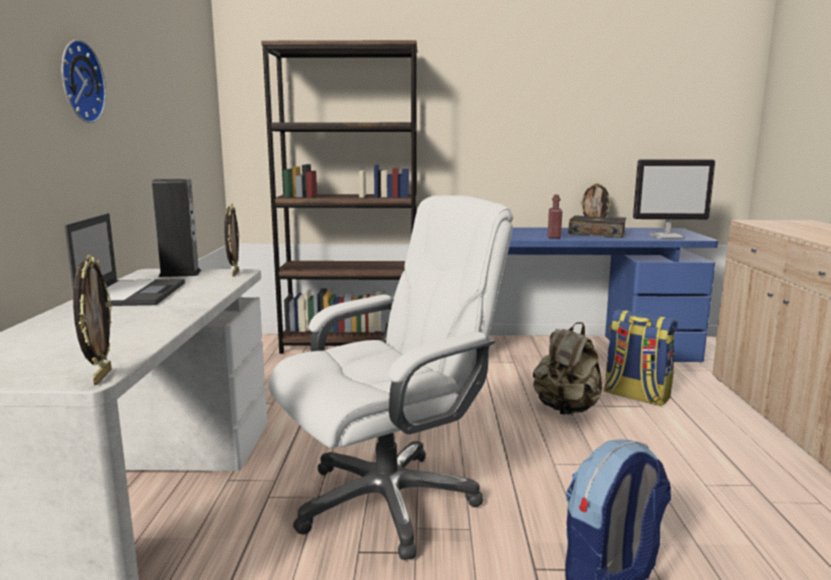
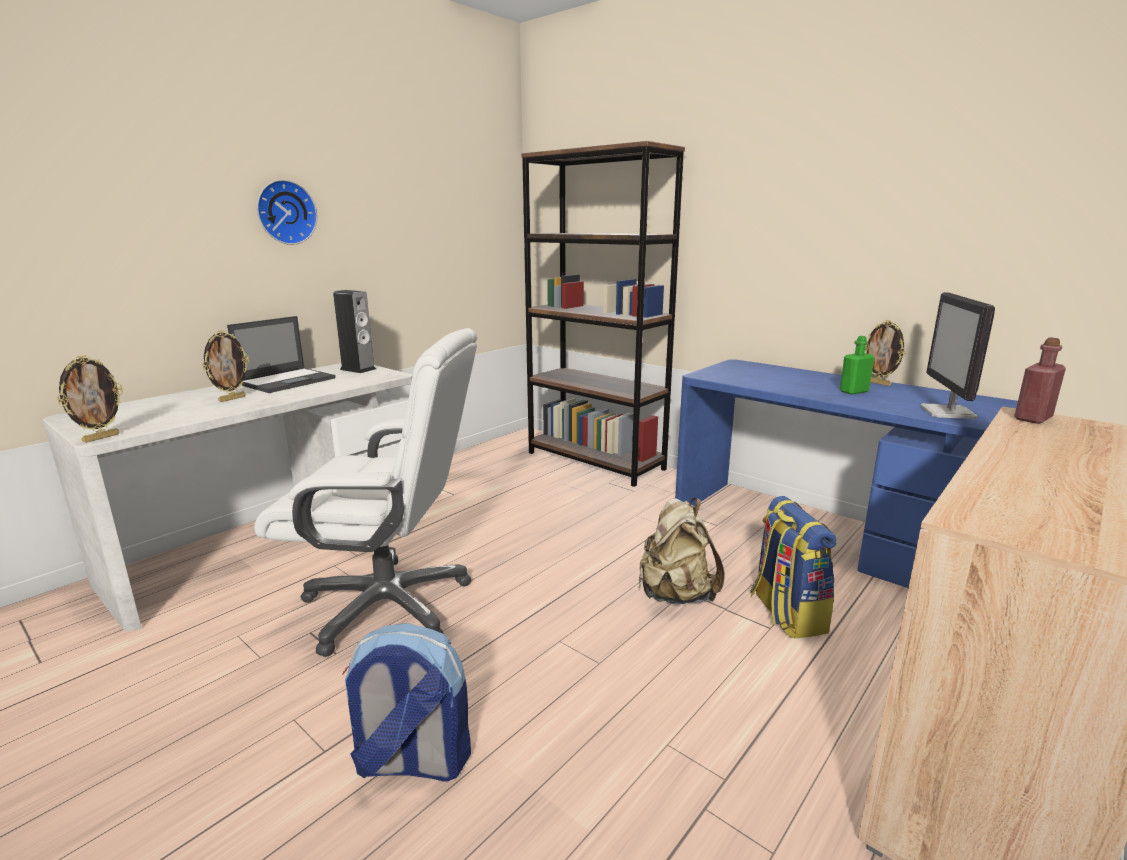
camera: 40 degrees right, 5 degrees up
picture frame [224,204,239,277] -> picture frame moved to [202,330,250,402]
red bottle [548,195,562,239] -> red bottle moved to [1014,338,1066,424]
book [569,215,626,238] -> green bottle [840,336,875,395]
monitor [633,160,715,239] -> monitor turned 60 degrees clockwise [920,292,995,419]

